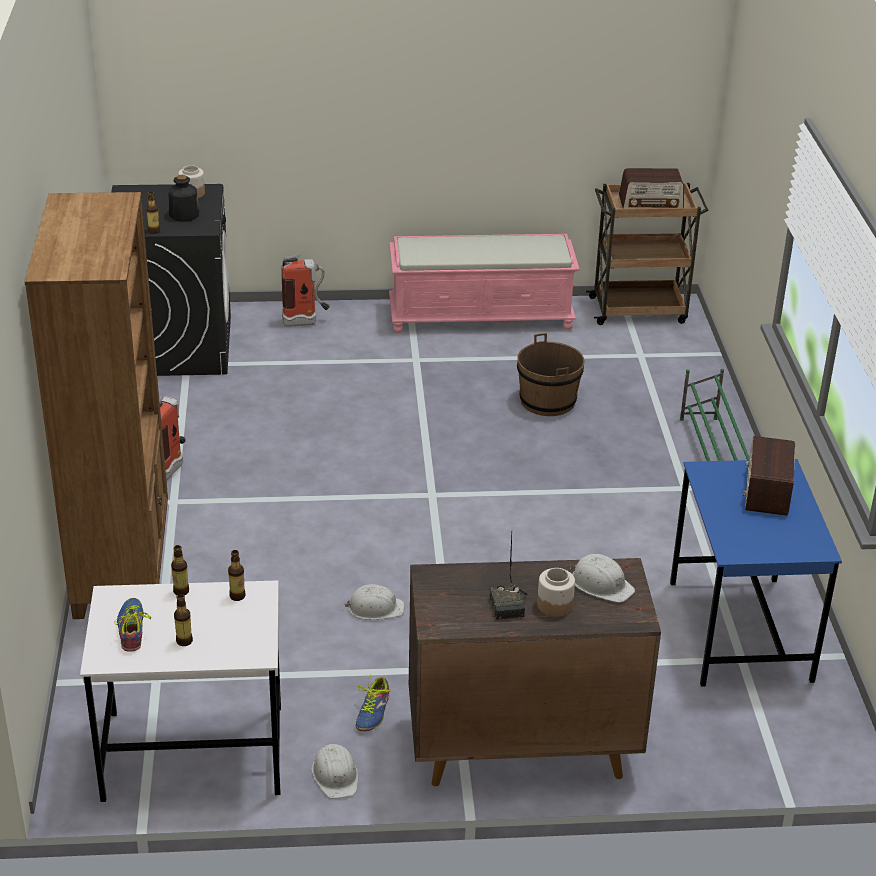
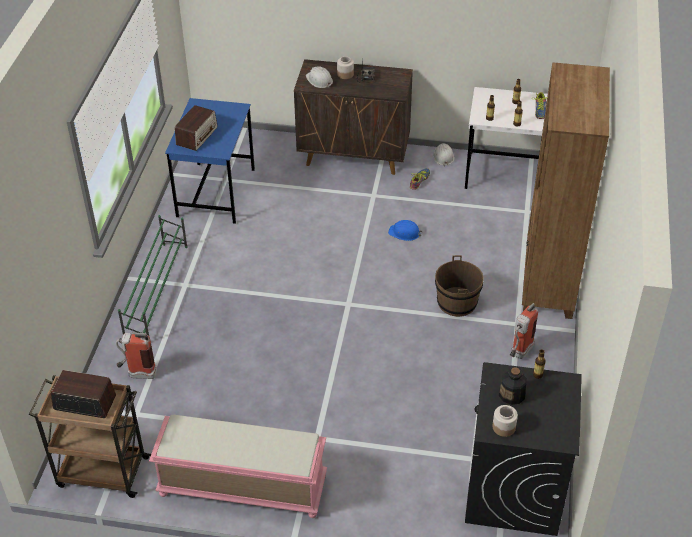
camera: 165 degrees left, 10 degrees up
fire extinguisher [281,254,330,327] -> fire extinguisher moved to [116,332,157,379]
white hard hat [345,584,405,620] -> blue hard hat [388,220,422,241]
brown bucket [517,333,585,416] -> brown bucket moved to [435,255,484,317]

